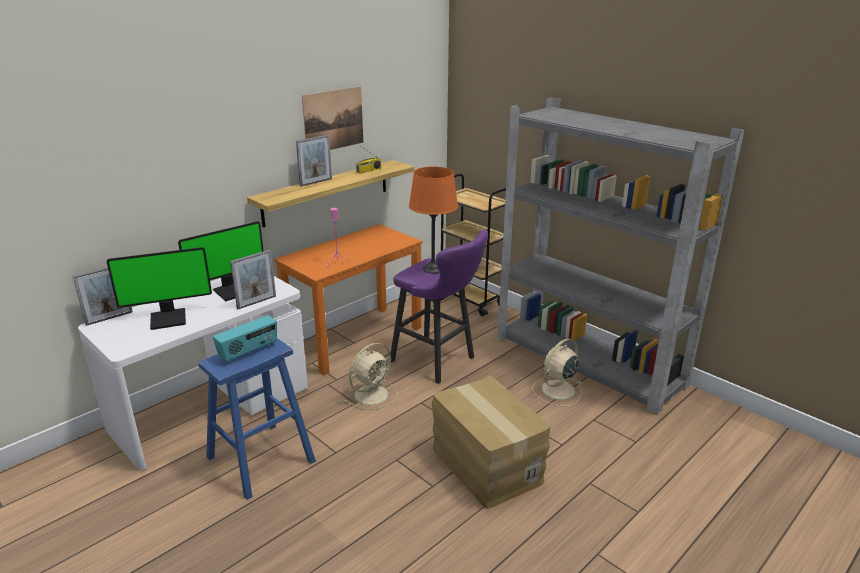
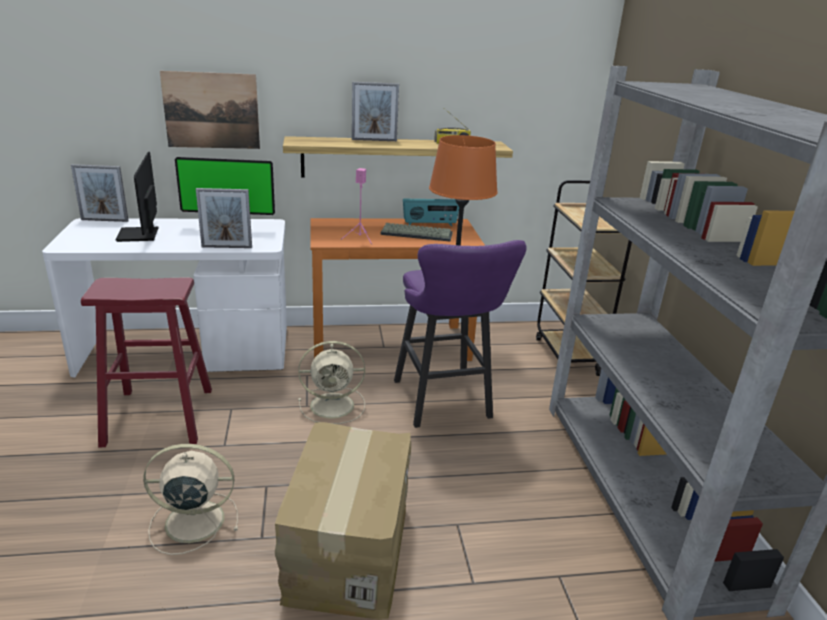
camera: 35 degrees right, 0 degrees up
monitor [106,247,212,330] -> monitor turned 60 degrees clockwise [115,152,159,242]
blue stool [198,338,316,500] -> red stool [81,278,212,447]
radio [213,315,277,363] -> radio moved to [403,199,459,226]
picture [302,86,363,150] -> picture moved to [160,71,260,149]
beige fan [532,338,582,407] -> beige fan moved to [143,444,238,555]
none -> keyboard [380,223,453,242]

